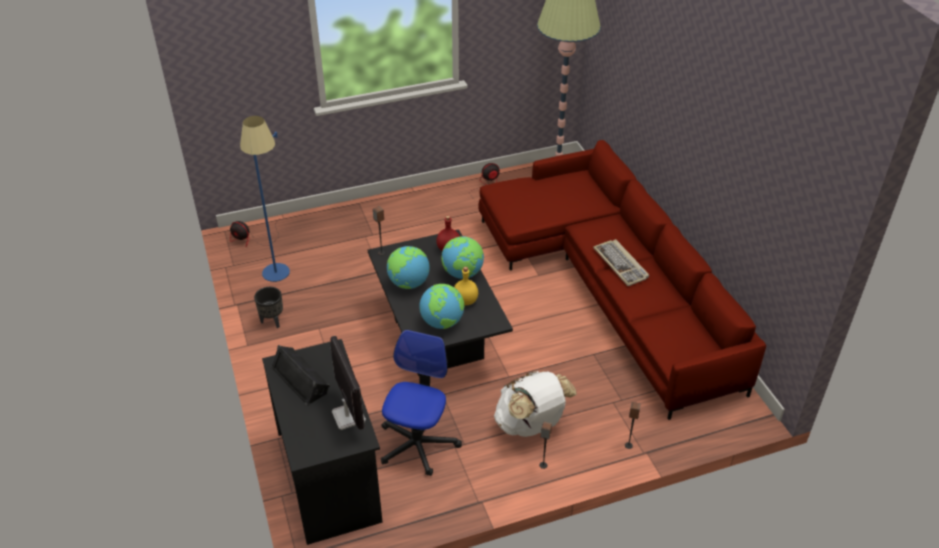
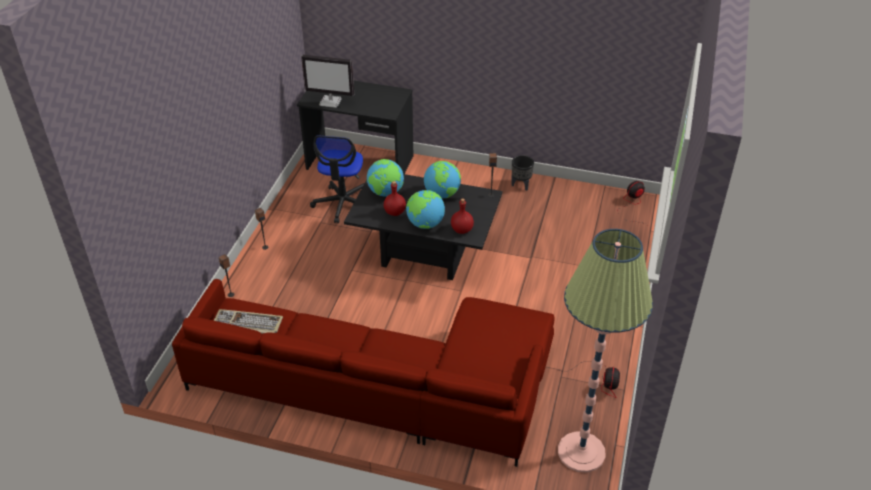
camera: 125 degrees right, 0 degrees up
blue floor lamp [240,116,290,282] -> none
black speaker [271,345,330,406] -> none
office chair [381,330,462,476] -> office chair turned 45 degrees clockwise [310,136,364,224]
yellow bottle [454,267,478,305] -> red bottle [384,181,406,216]
white backpack [494,371,577,437] -> none
keyboard [593,239,649,286] -> keyboard moved to [214,309,283,334]

